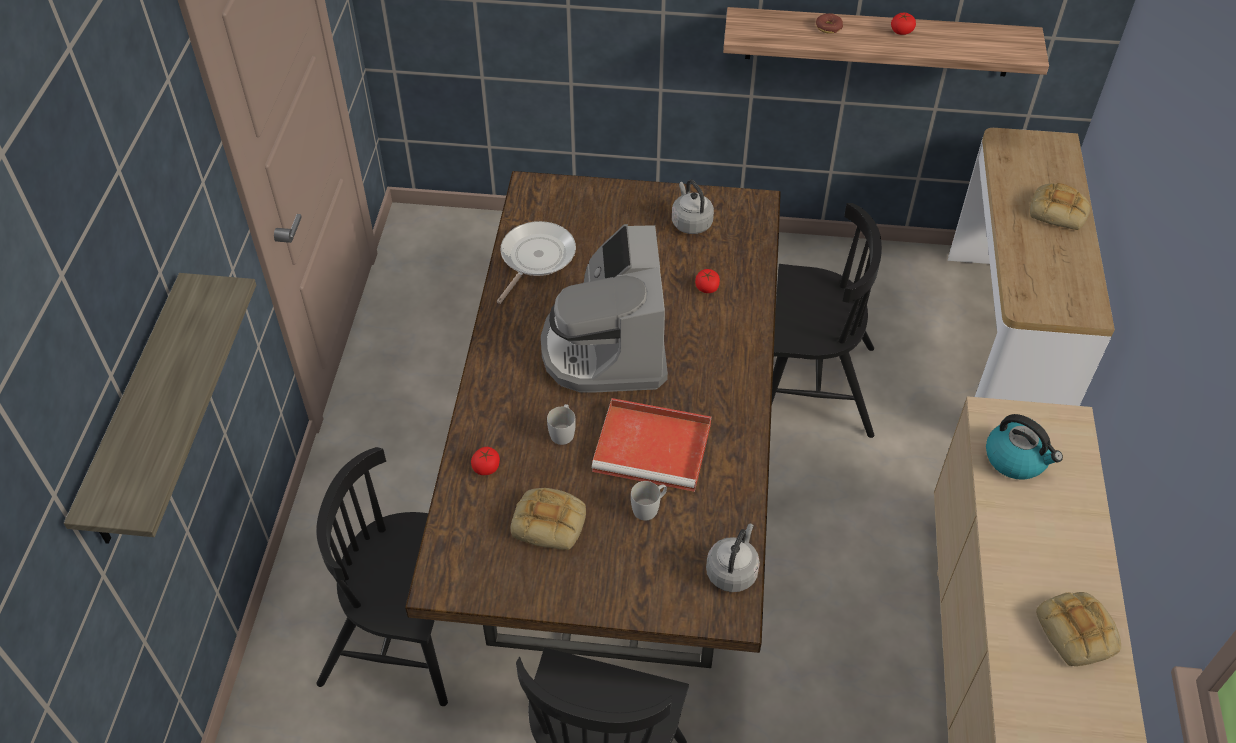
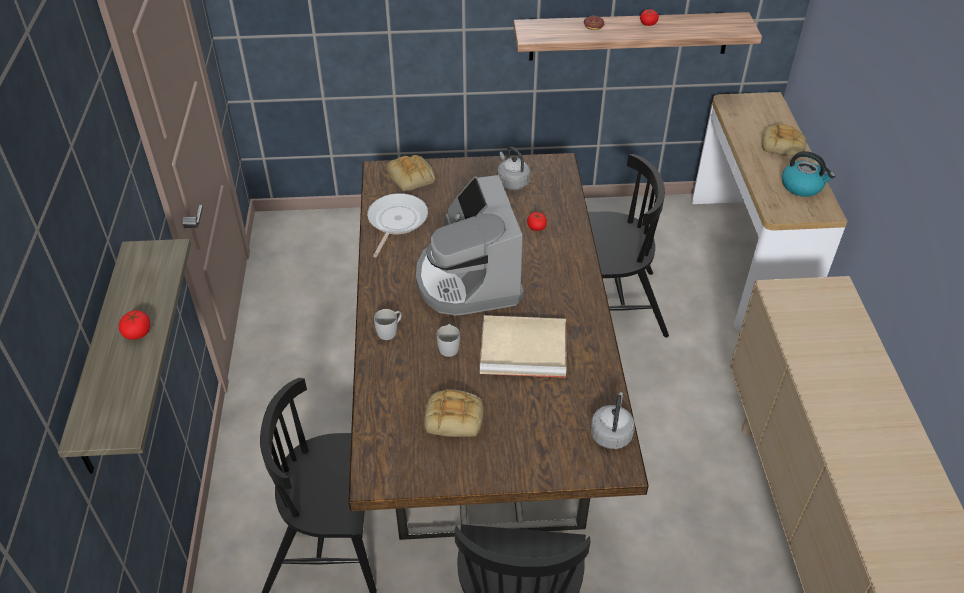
camera: 10 degrees left, 5 degrees down
tomato [471,447,500,475] -> tomato moved to [119,310,150,340]
red tray [592,398,711,492] -> beige tray [480,315,567,378]
white mug [631,481,667,520] -> white mug moved to [374,309,402,340]
kettle [986,414,1063,480] -> kettle moved to [782,151,835,197]
bread [1036,592,1121,666] -> bread moved to [387,155,435,191]

